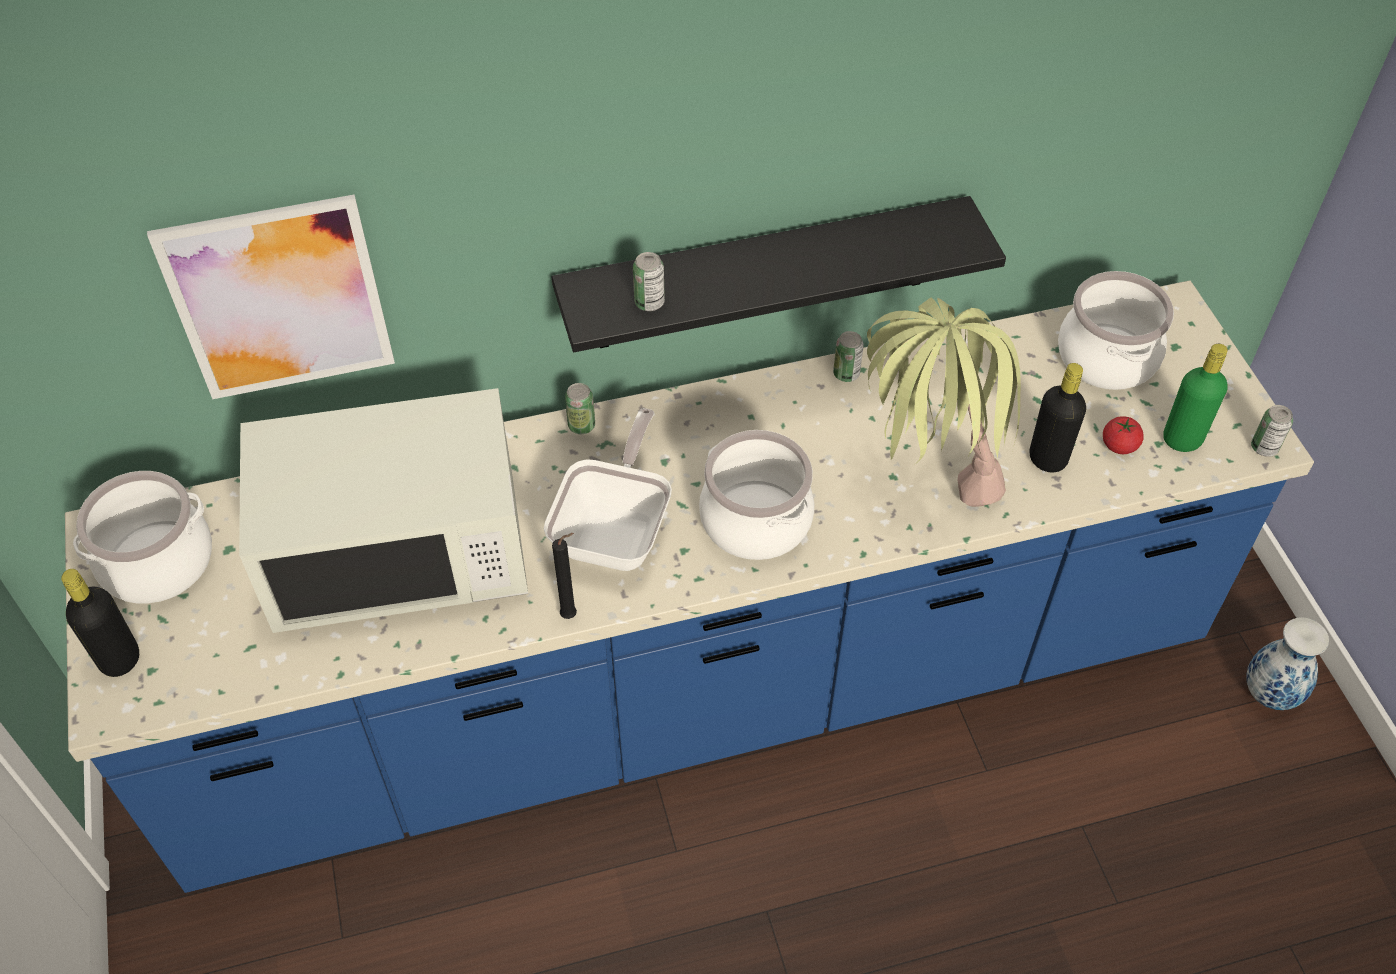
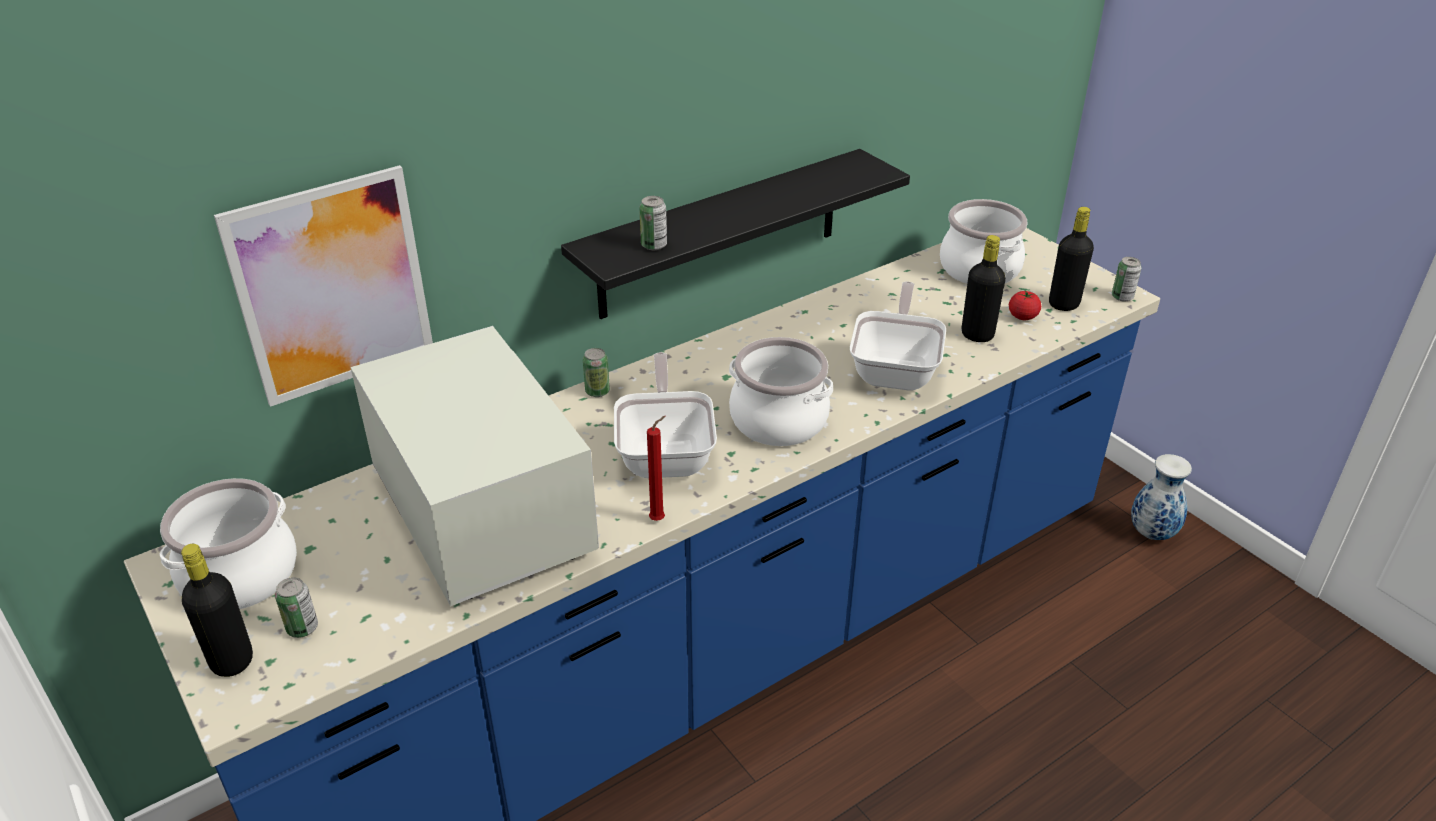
camera: 20 degrees left, 15 degrees down
white microwave [239,388,528,633] -> white microwave turned 90 degrees counterclockwise [351,326,599,607]
black candle [552,533,577,619] -> red candle [647,416,665,521]
can [833,331,864,382] -> can moved to [275,577,318,638]
potted plant [867,298,1021,507] -> frying pan [850,282,946,391]
green bottle [1163,344,1228,452] -> black bottle [1049,207,1094,311]

